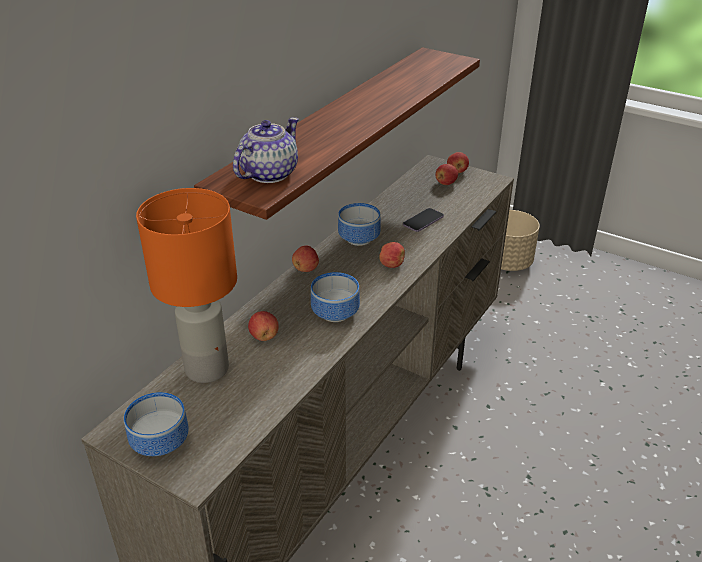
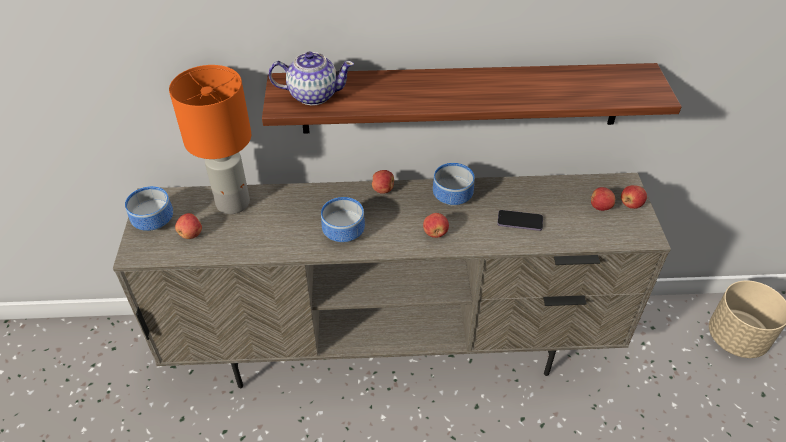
camera: 55 degrees right, 10 degrees up
apple [248,311,279,341] -> apple moved to [175,213,202,239]

